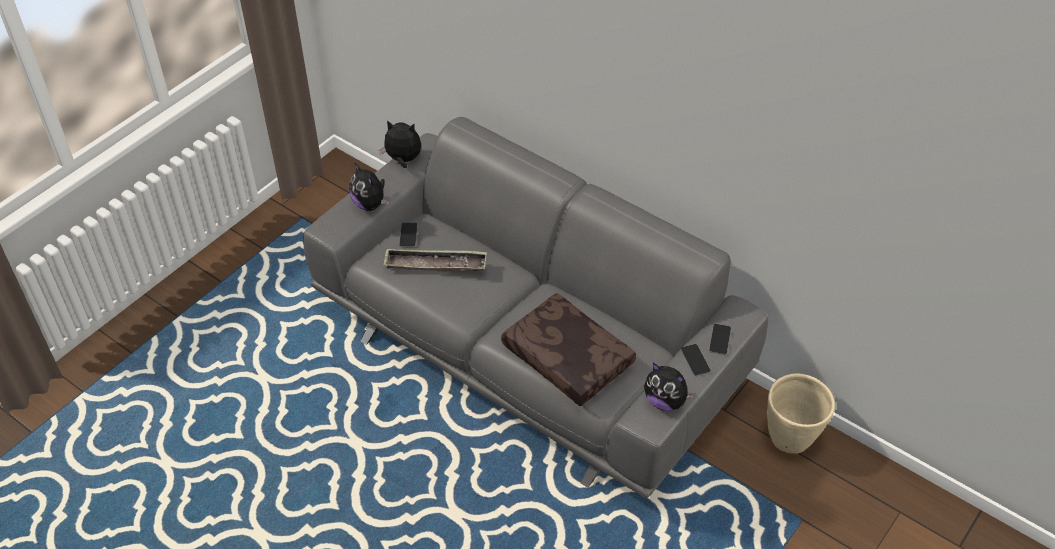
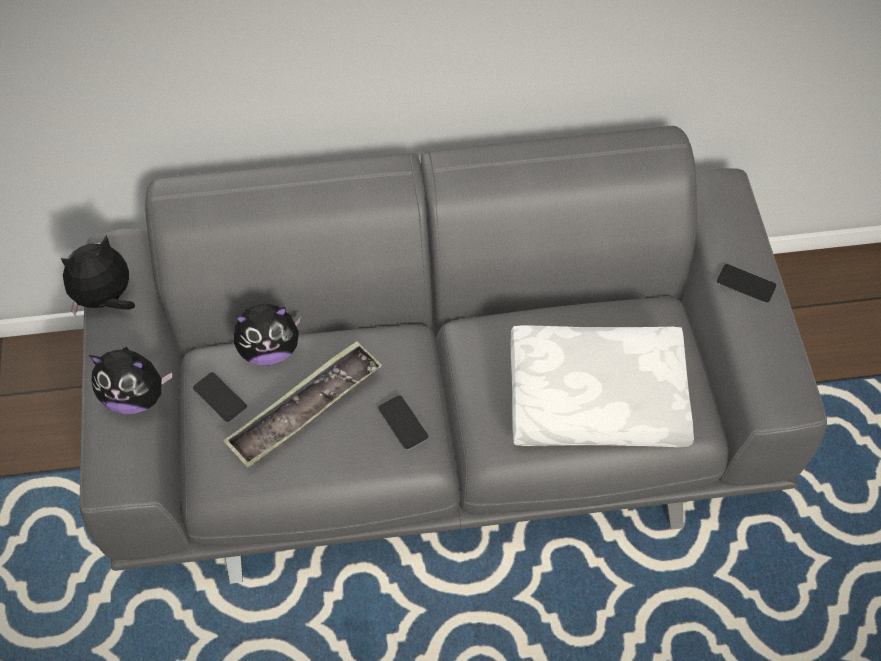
camera: 45 degrees left, 10 degrees up
brown pillow [501,293,636,407] -> white pillow [511,325,694,447]
plush toy [644,363,695,411] -> plush toy moved to [234,304,301,365]
phone [709,324,731,355] -> phone moved to [378,395,429,450]
beige planter [767,373,835,454] -> none

